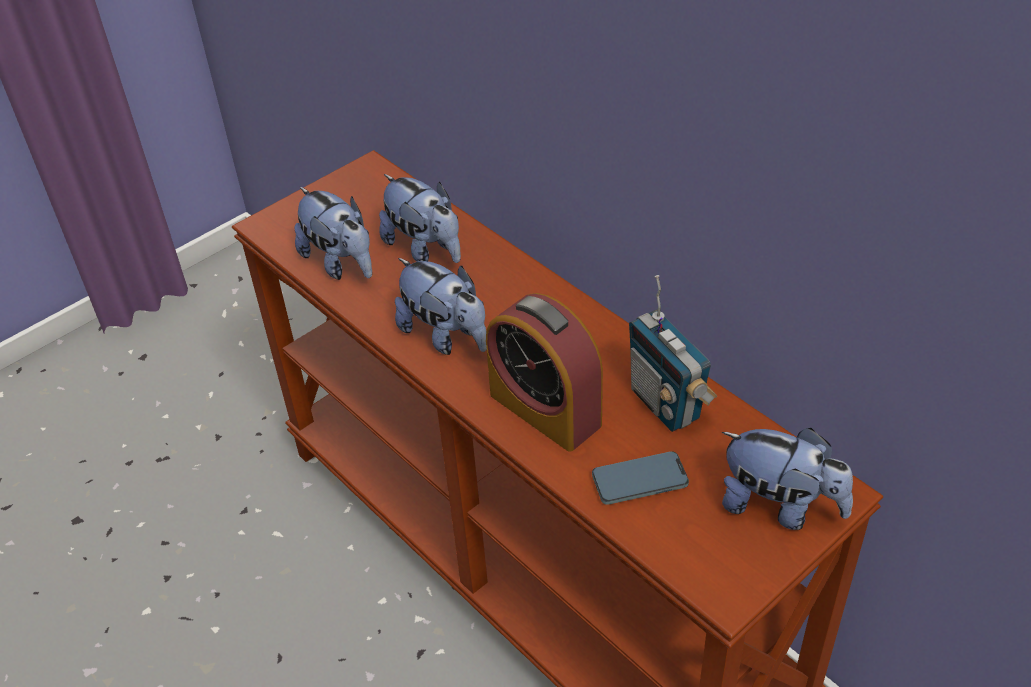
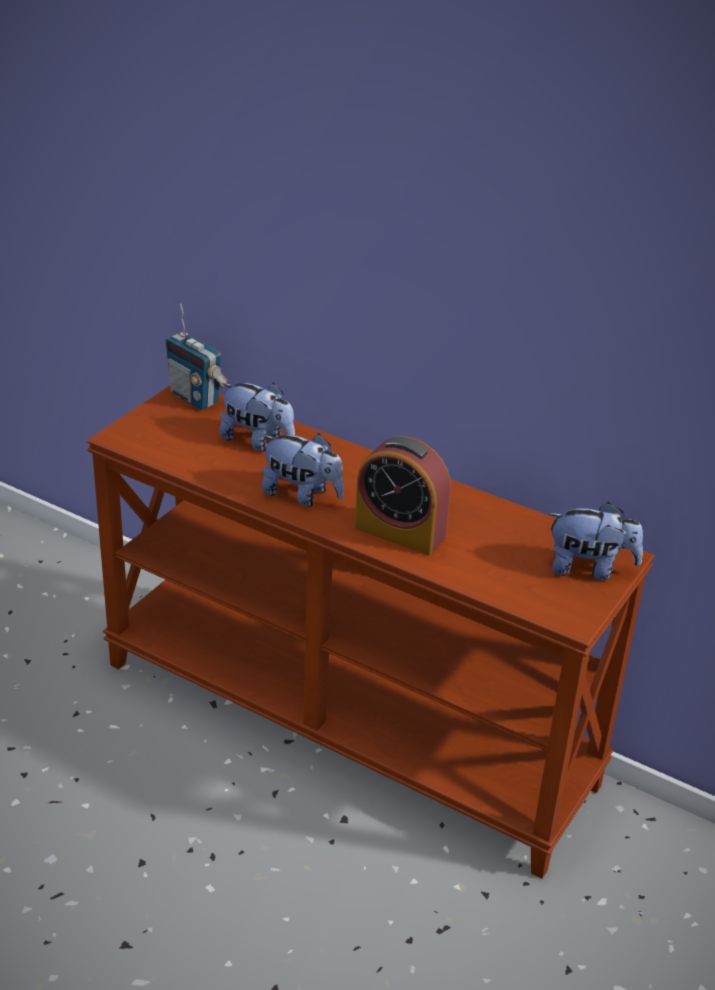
camera: 20 degrees left, 10 degrees down
plush toy [294,187,372,280] -> none
phone [592,451,689,505] -> none
radio [629,275,717,432] -> radio moved to [165,304,228,410]

